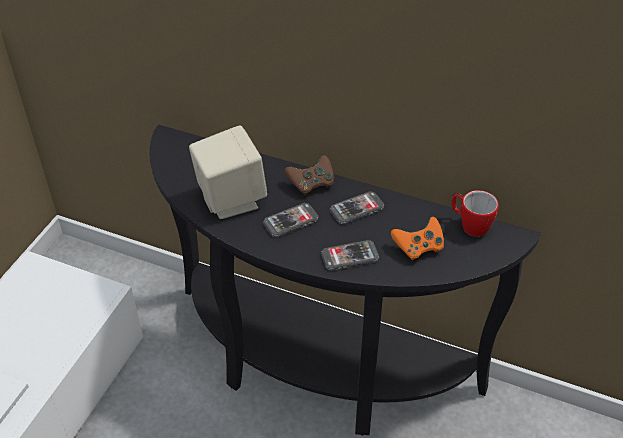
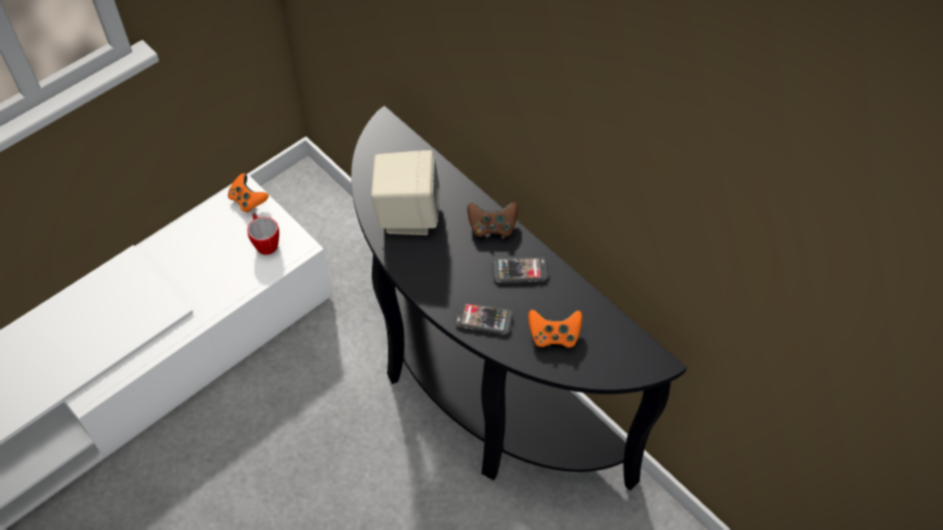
camera: 25 degrees right, 10 degrees up
phone [263,203,318,237] -> none
mug [452,190,499,237] -> mug moved to [247,213,279,255]
none -> orange game controller [228,173,269,213]

